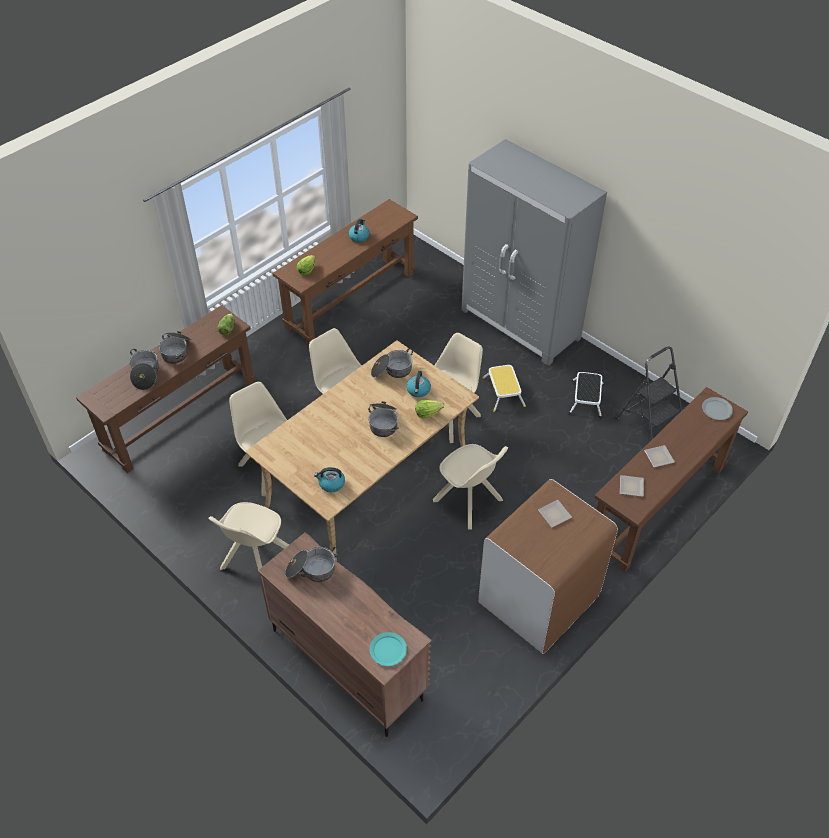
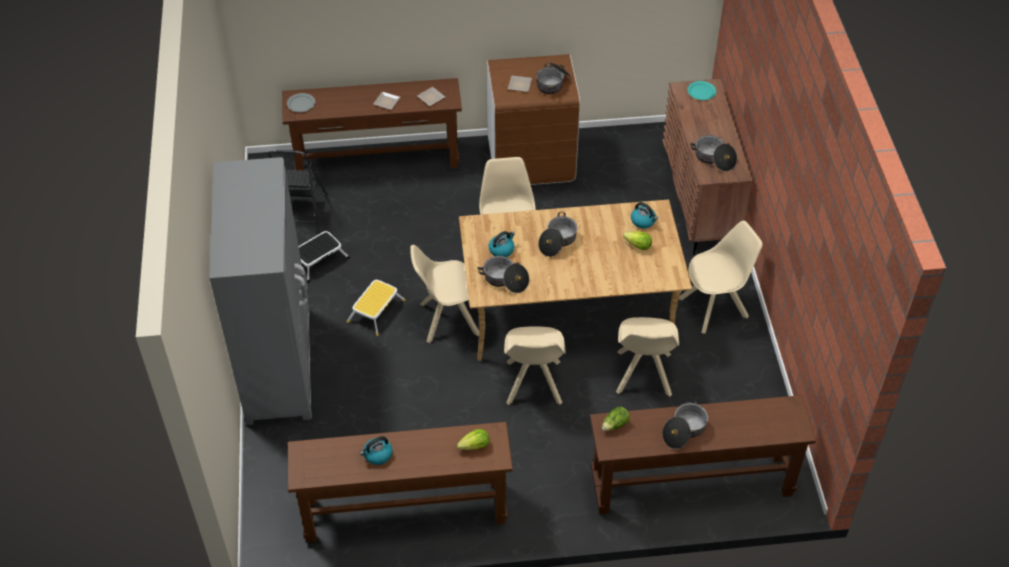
camera: 140 degrees left, 0 degrees up
cooking pot [129,349,159,390] -> cooking pot moved to [536,63,571,94]
lettuce [415,400,444,418] -> lettuce moved to [623,231,652,250]

